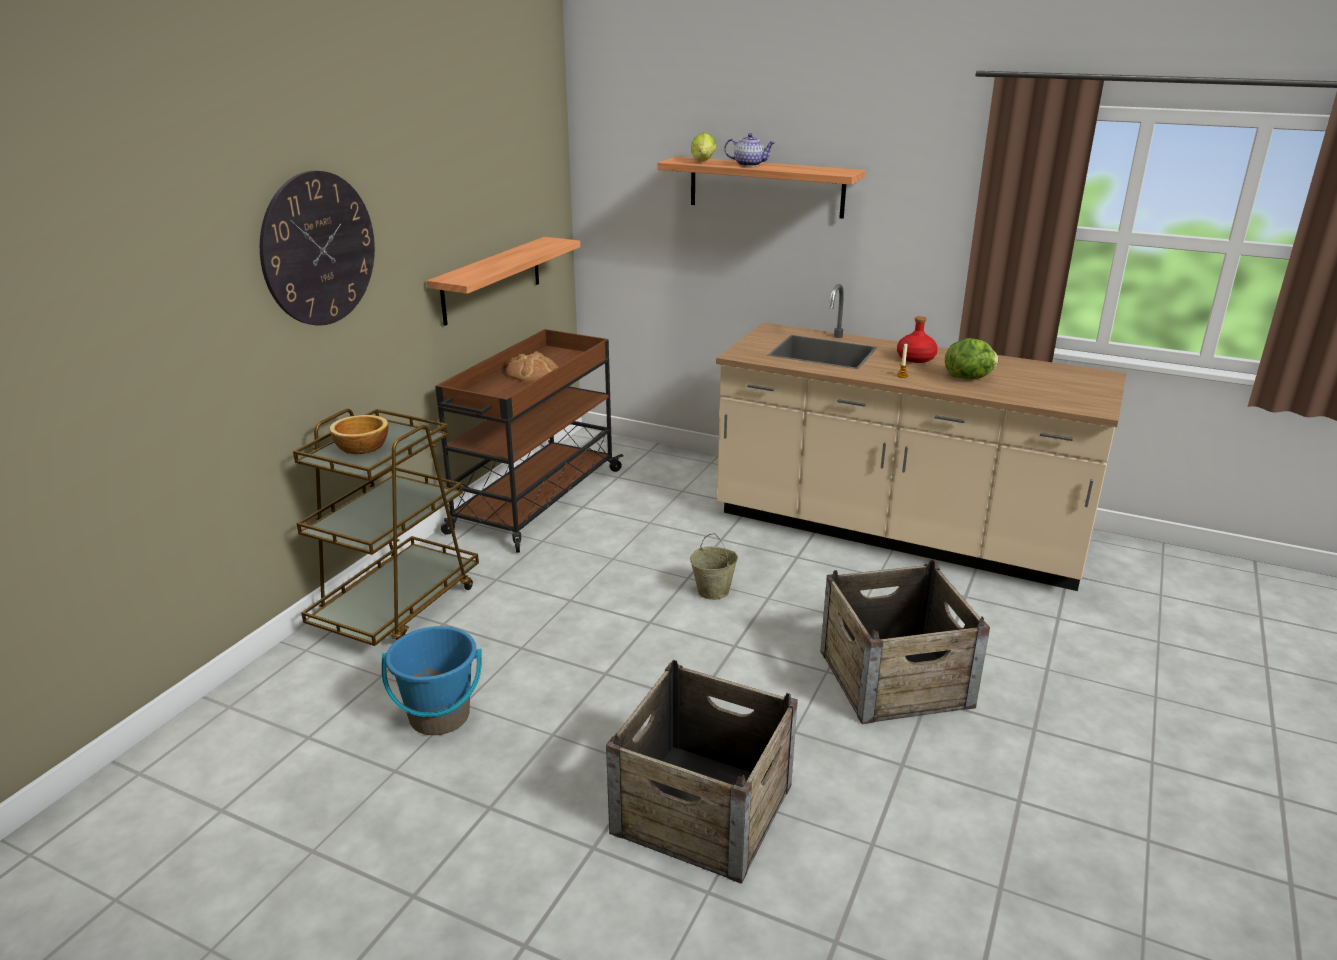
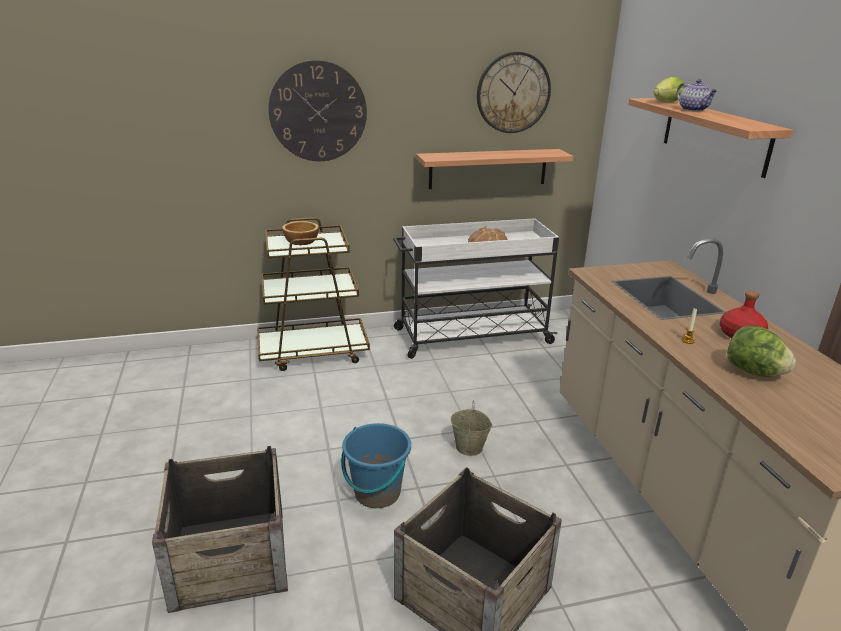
camera: 50 degrees right, 0 degrees up
blue bucket [381,626,481,735] -> blue bucket moved to [341,423,411,508]
brown cart [435,329,623,553] -> white cart [393,218,559,359]
none -> wall clock [477,52,551,133]

